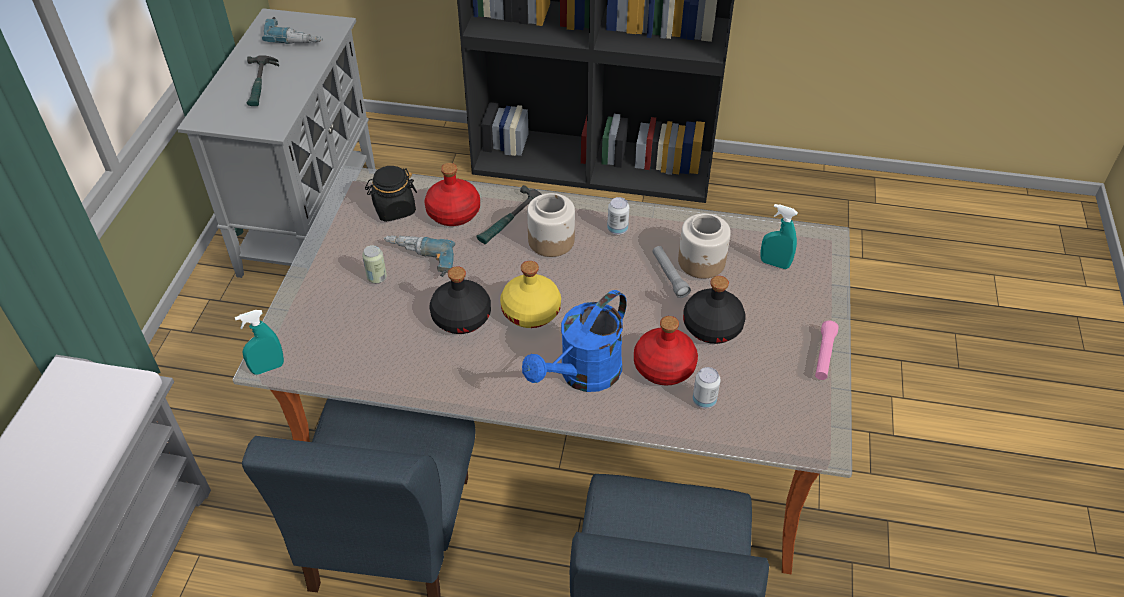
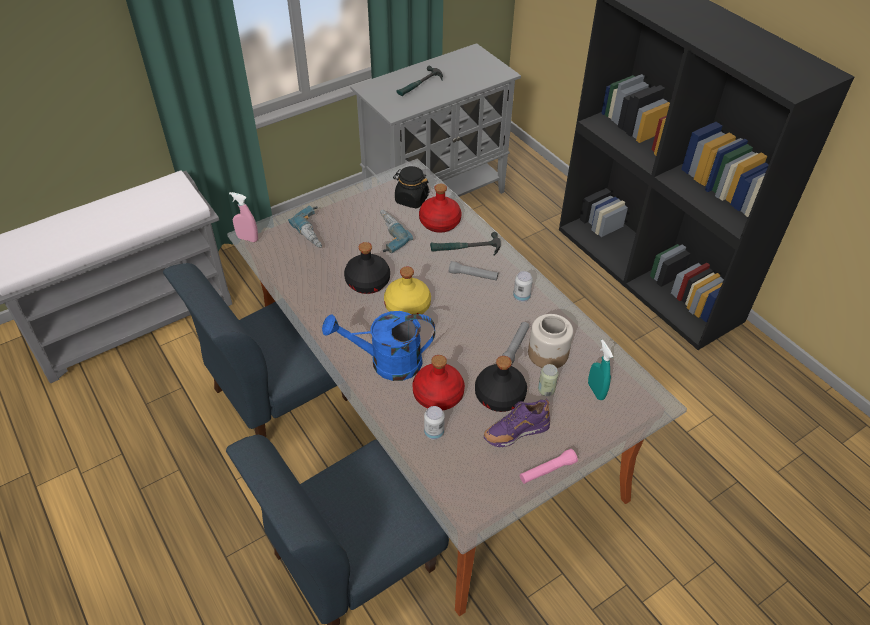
camera: 45 degrees right, 0 degrees up
turquoise spray bottle [235,310,284,375] -> pink spray bottle [229,192,258,242]
power drill [262,17,323,44] -> power drill moved to [288,206,322,248]
can [362,245,387,283] -> can moved to [538,364,559,396]
jar [527,193,575,257] -> grey flashlight [449,261,498,281]
none -> purple shoe [484,399,550,447]

